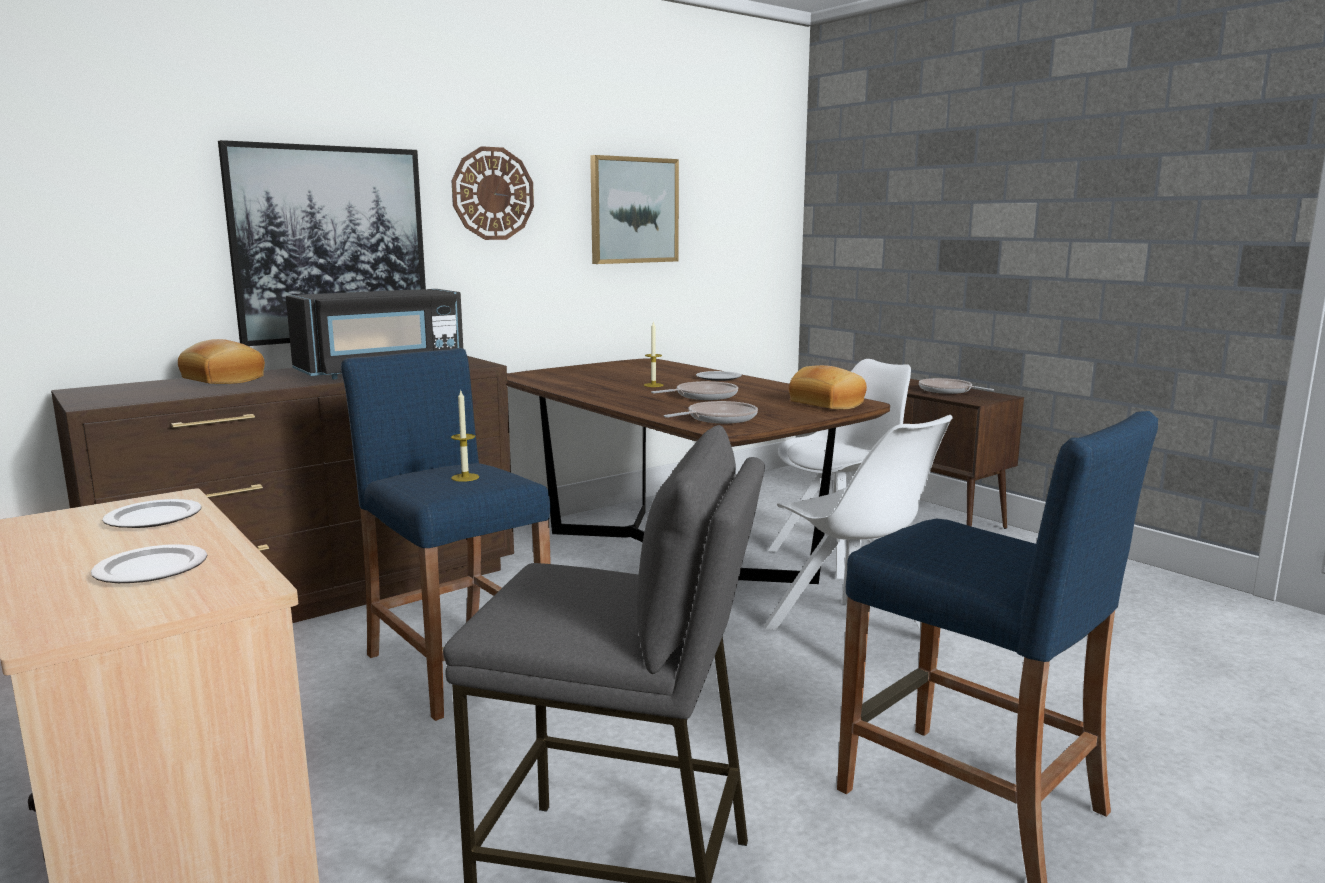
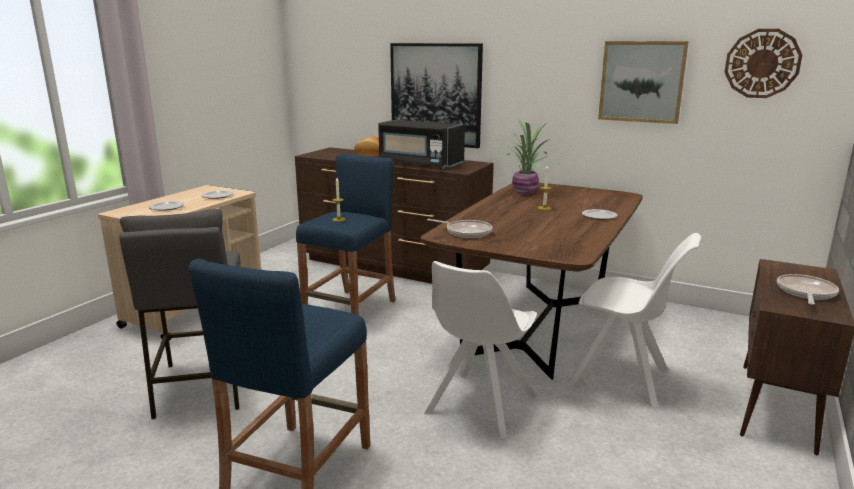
camera: 65 degrees right, 5 degrees up
wall clock [451,146,534,240] -> wall clock moved to [725,29,802,98]
frying pan [651,381,738,400] -> none
bread [789,365,867,409] -> none
none -> potted plant [489,119,567,195]

